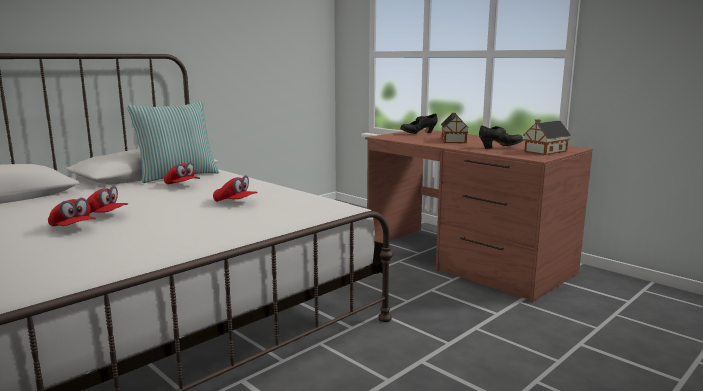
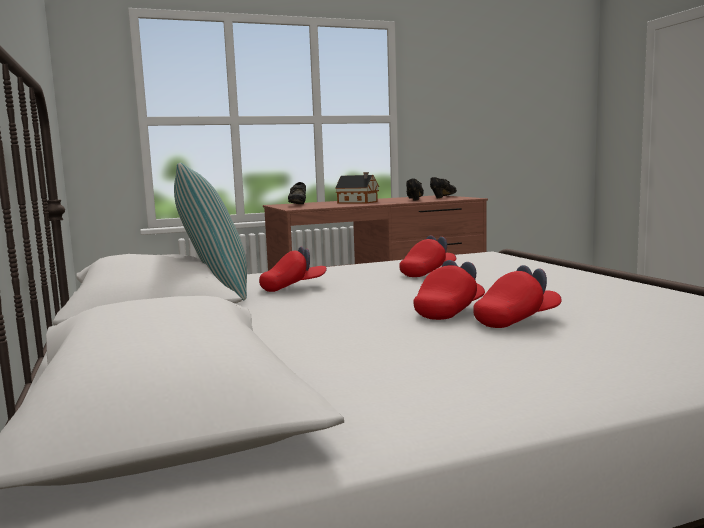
camera: 65 degrees left, 5 degrees down
toy house [523,119,571,155] -> black shoe [430,177,457,199]

